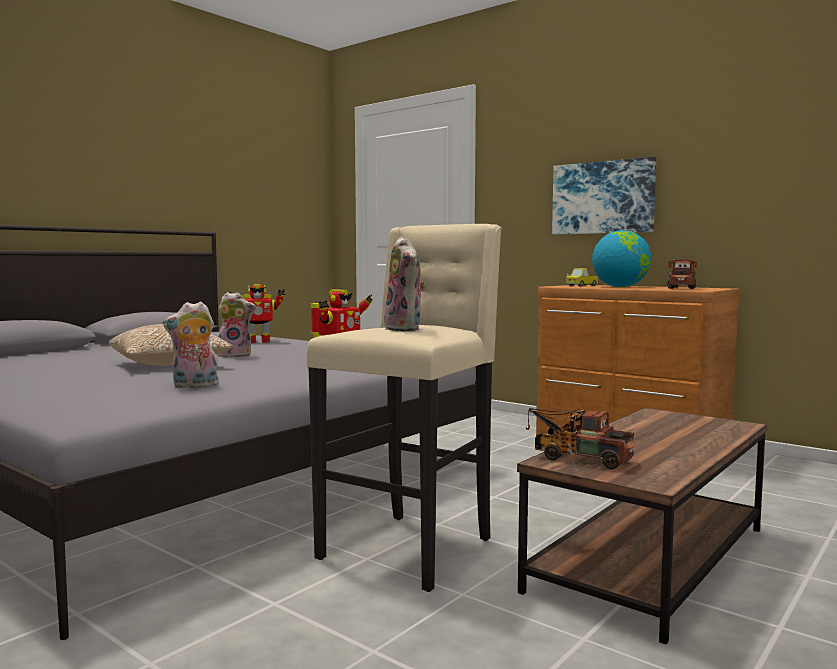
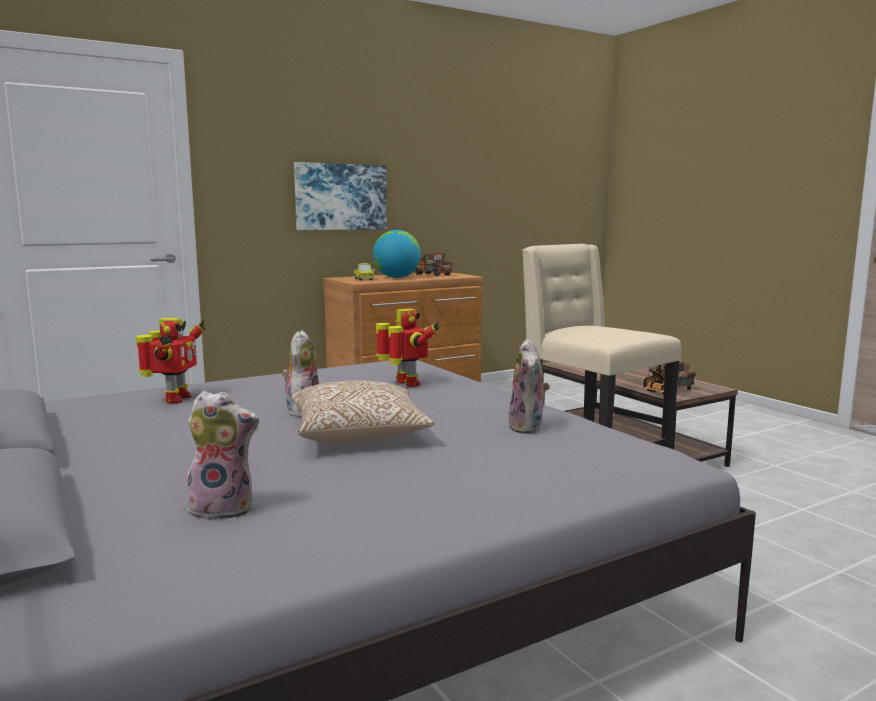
camera: 70 degrees left, 5 degrees up
plush toy [384,237,425,332] -> plush toy moved to [187,391,259,520]

